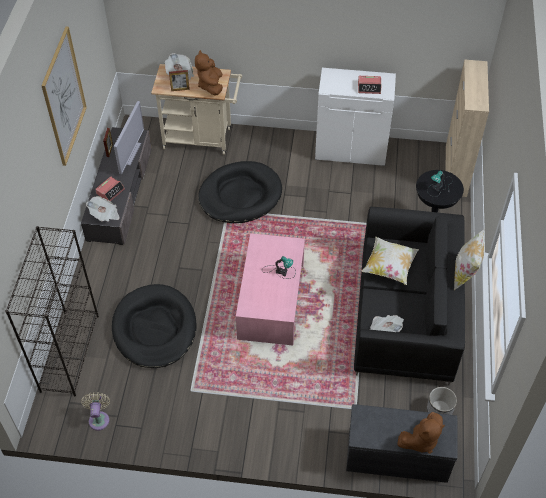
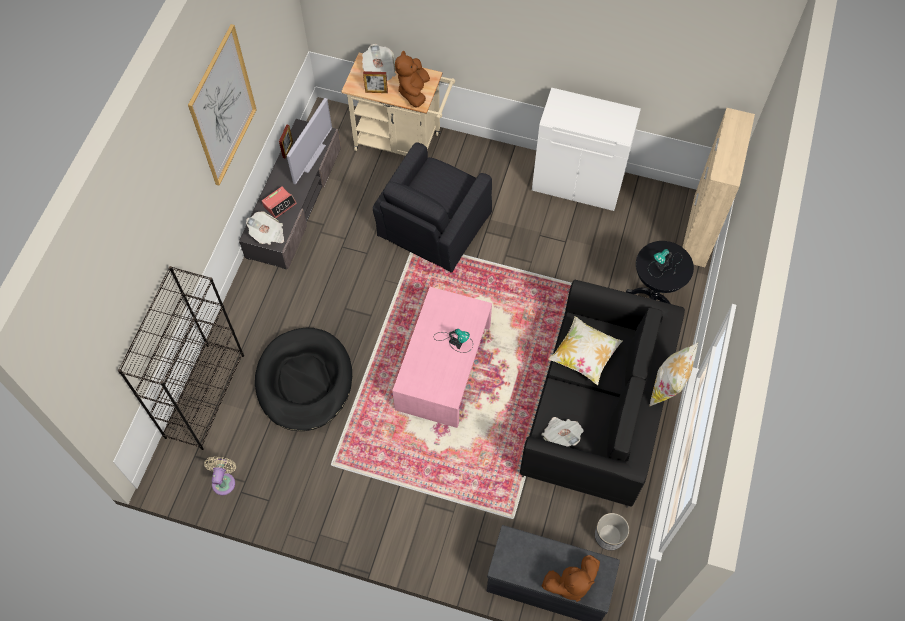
camera: 10 degrees right, 10 degrees up
black dog bed [198,161,282,223] -> black armchair [373,142,492,273]
alarm clock [358,76,382,94] -> none

